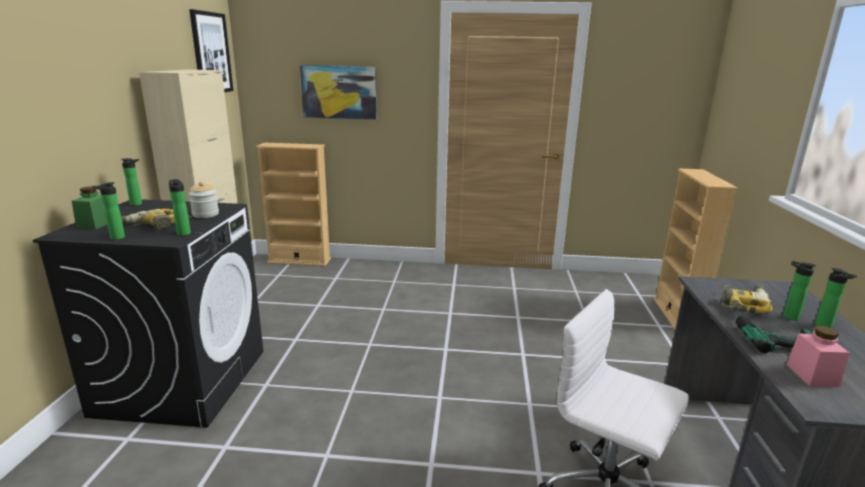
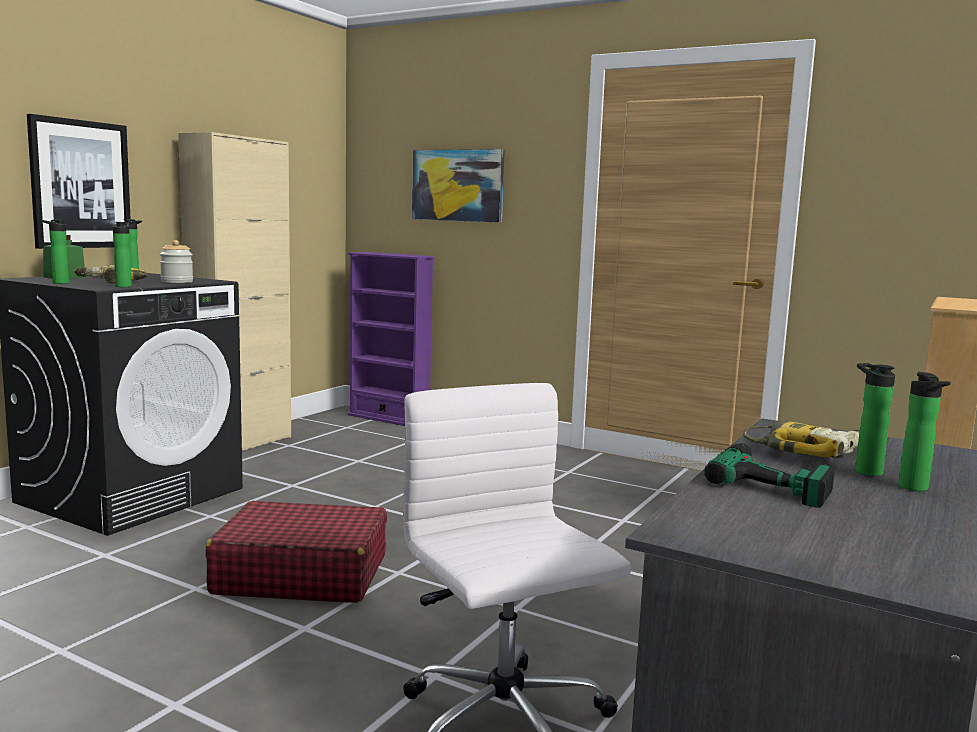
camera: 25 degrees right, 10 degrees down
picture [189,9,233,92] -> picture moved to [27,114,131,249]
beige bookcase [256,143,331,266] -> purple bookcase [348,252,434,426]
pink jar [787,326,849,387] -> none
none -> red suitcase [205,501,387,603]

